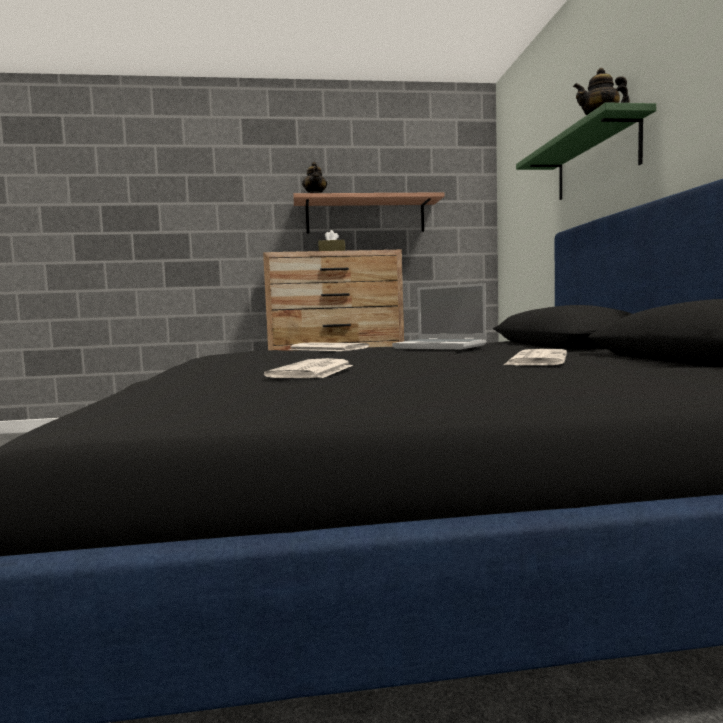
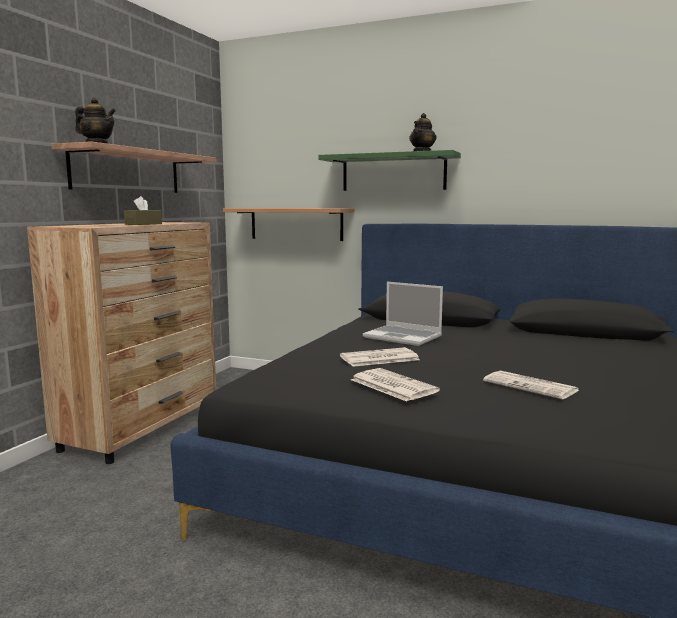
camera: 60 degrees left, 5 degrees up
laptop [392,283,487,349] -> laptop turned 60 degrees clockwise [363,282,443,346]
newspaper [504,349,567,365] -> newspaper moved to [351,368,440,402]
none -> shelf [223,208,355,241]

